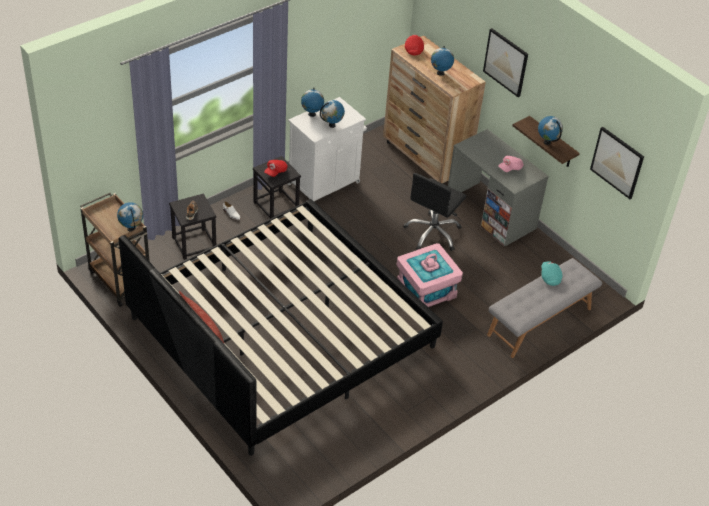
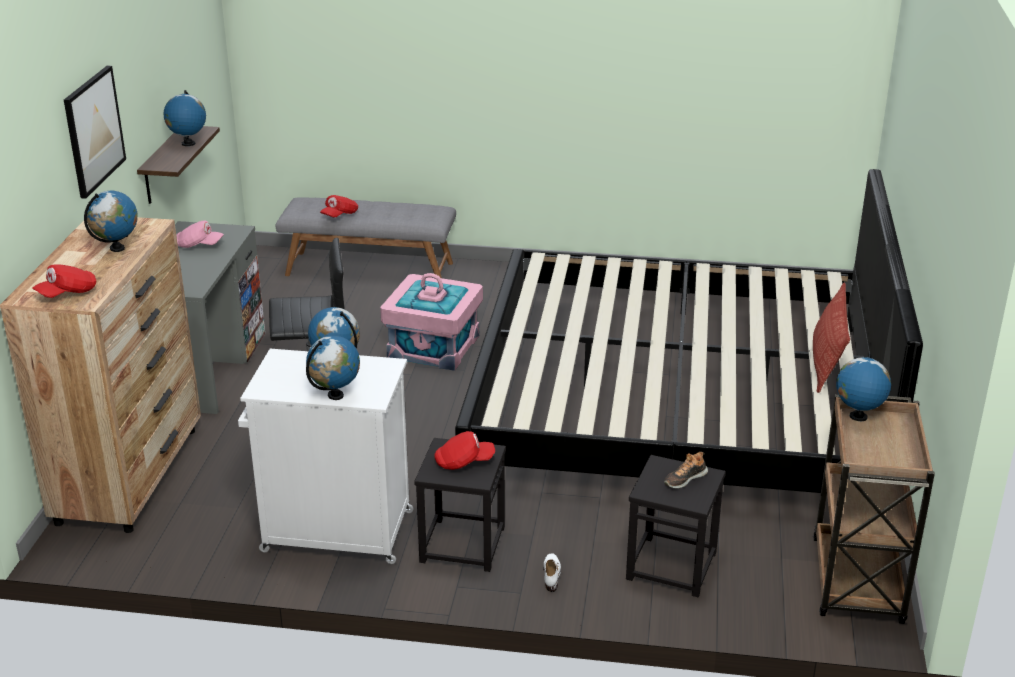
camera: 130 degrees left, 15 degrees down
turquoise cap [541,261,563,286] -> red cap [320,195,358,217]
picture [590,127,644,199] -> none

